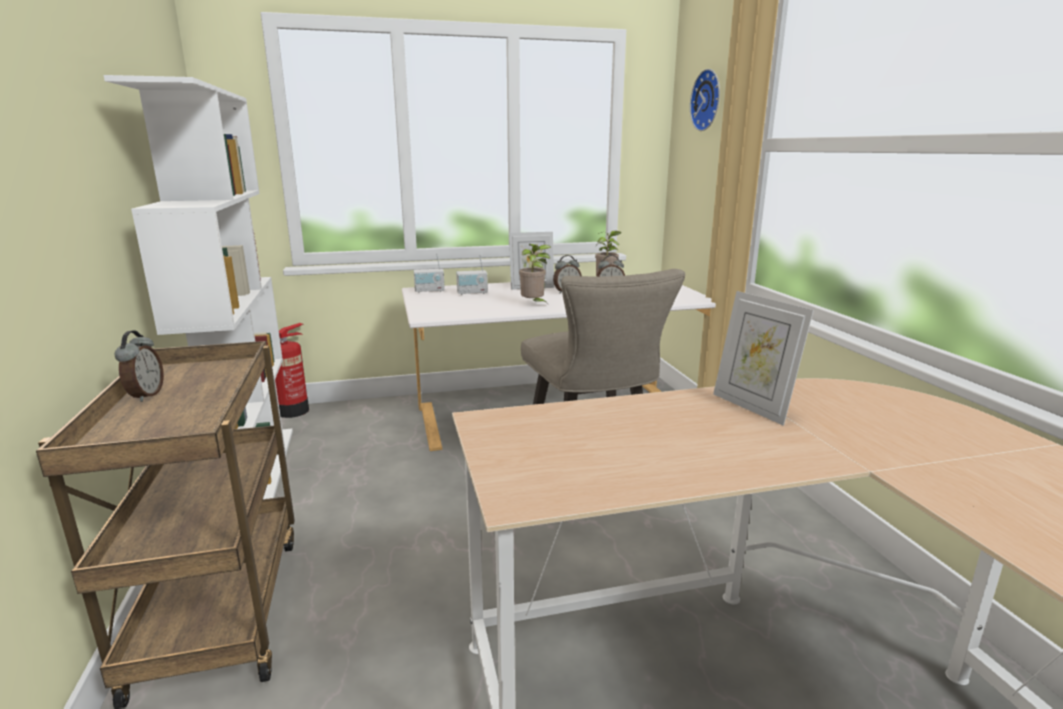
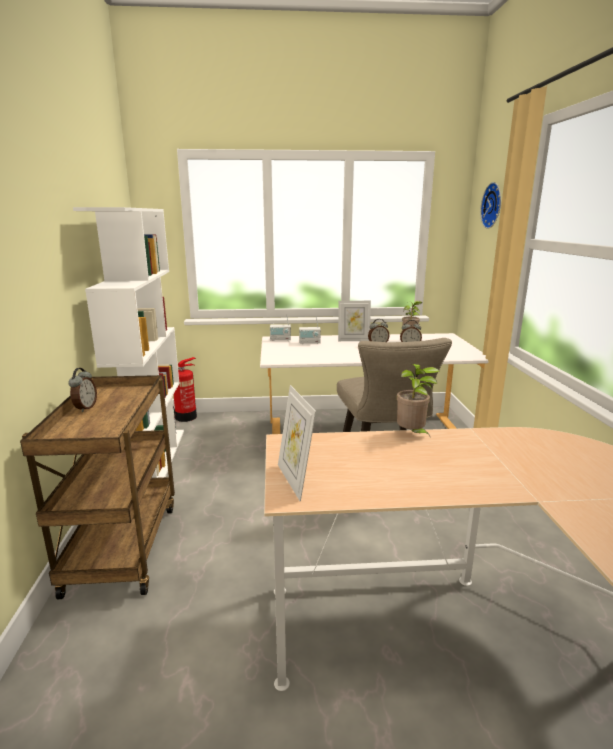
camera: 10 degrees right, 0 degrees up
potted plant [519,244,551,304] -> potted plant moved to [397,364,440,436]
picture frame [713,291,814,426] -> picture frame moved to [278,385,316,501]

